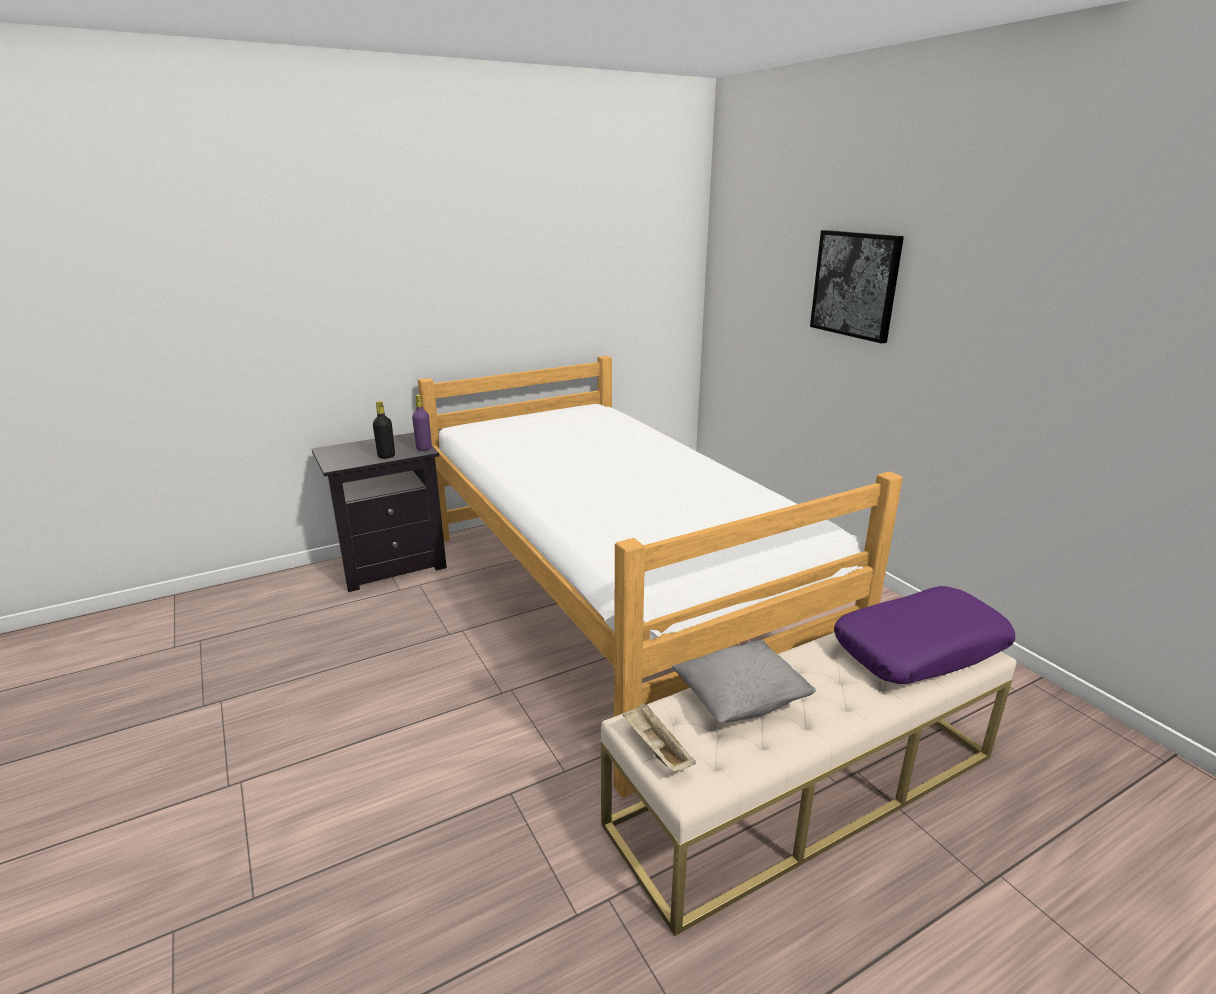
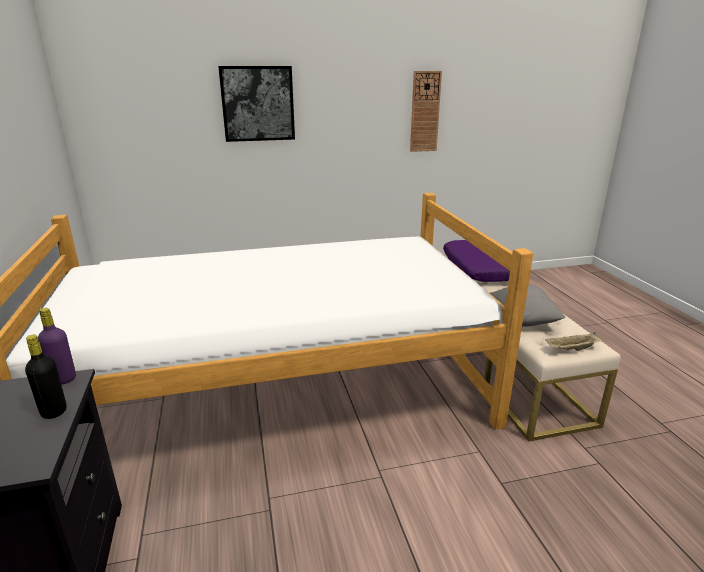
camera: 75 degrees left, 0 degrees up
none -> wall clock [410,71,442,152]

